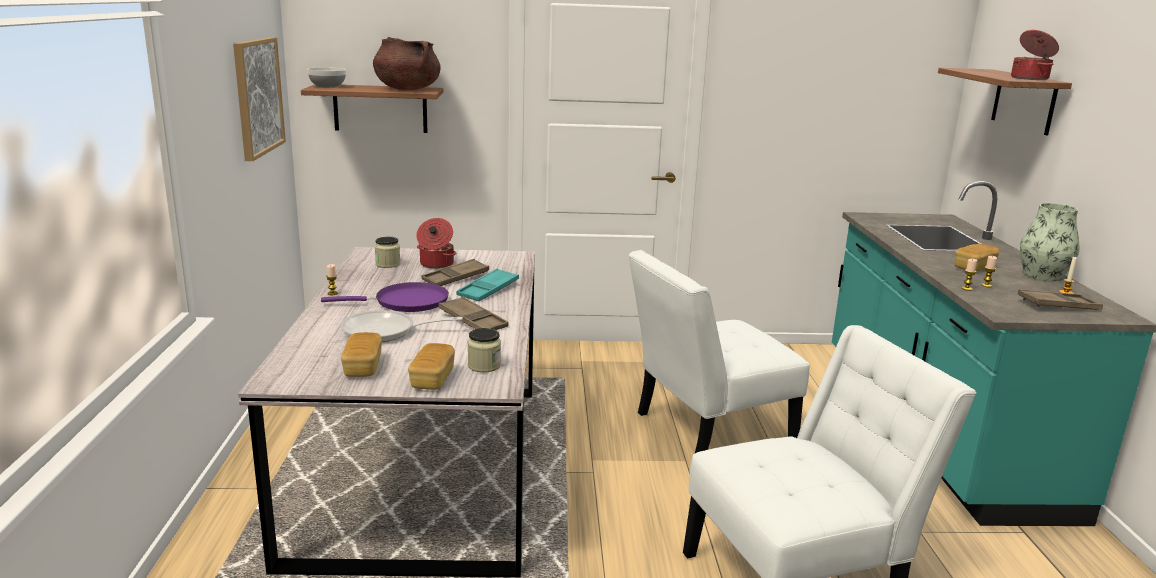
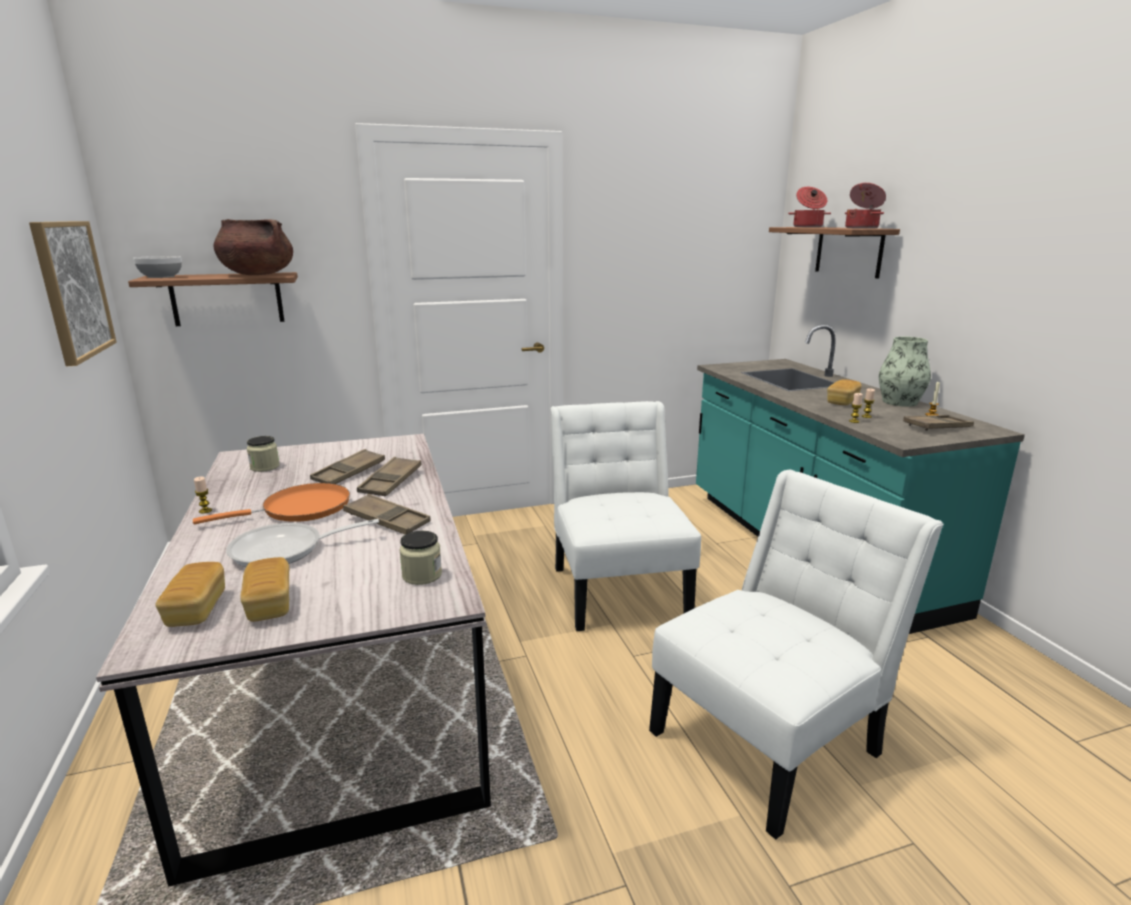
camera: 15 degrees left, 0 degrees up
purple frying pan [321,282,449,312] -> orange frying pan [193,483,350,524]
bread [408,343,455,390] -> bread moved to [156,562,225,627]
cooking pot [416,218,456,269] -> cooking pot moved to [788,187,831,227]
turquoise tray [456,268,519,302] -> brown tray [357,457,421,496]
white chair [629,250,810,453] -> white chair turned 120 degrees clockwise [550,401,701,631]

